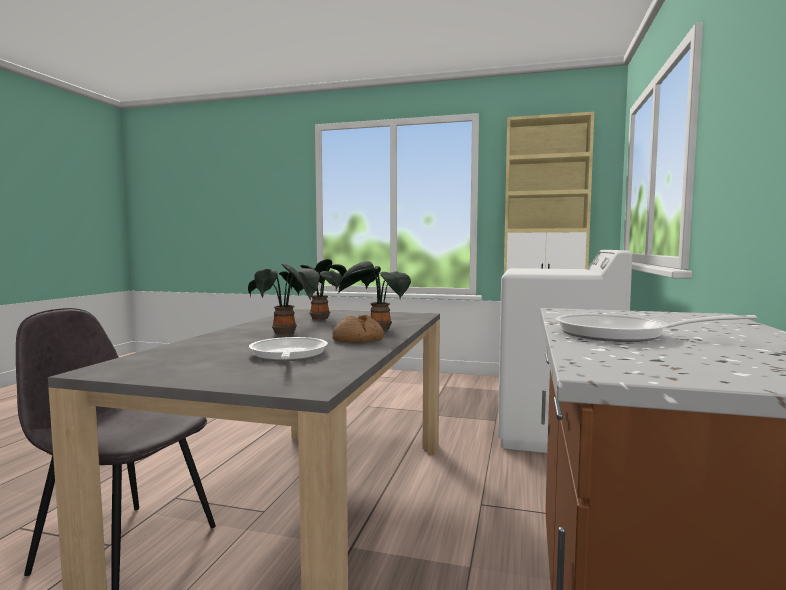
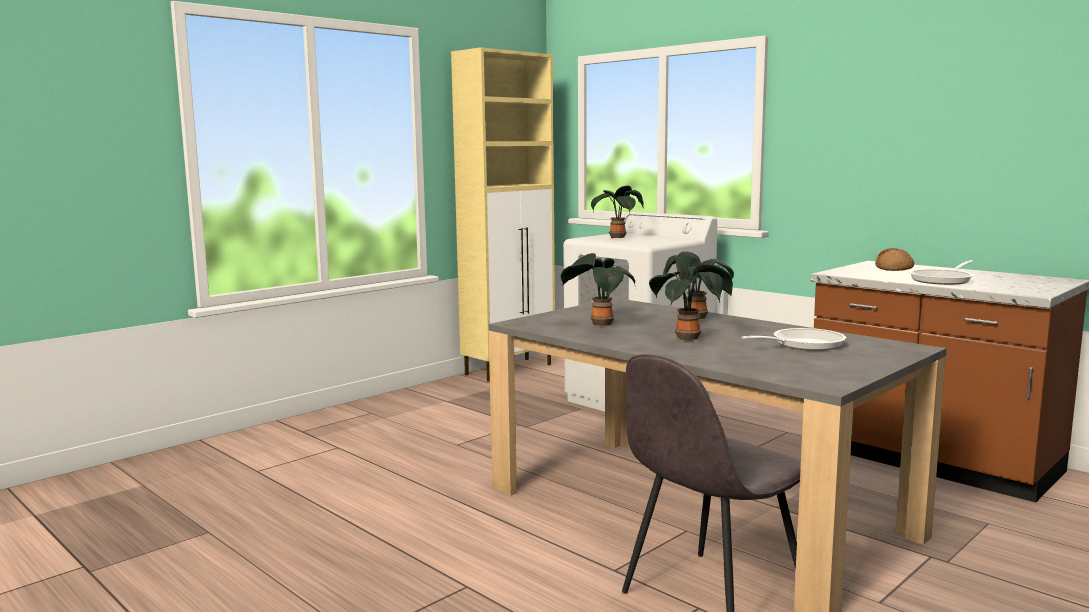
camera: 60 degrees left, 5 degrees up
frying pan [249,337,328,361] -> frying pan turned 135 degrees clockwise [742,328,846,351]
bread [332,315,384,343] -> bread moved to [875,248,914,271]
none -> potted plant [591,186,644,238]

